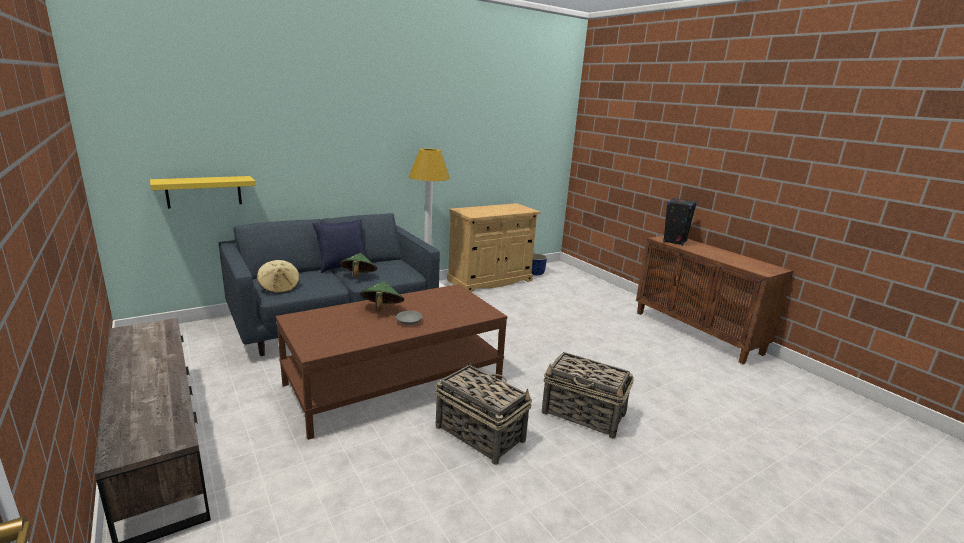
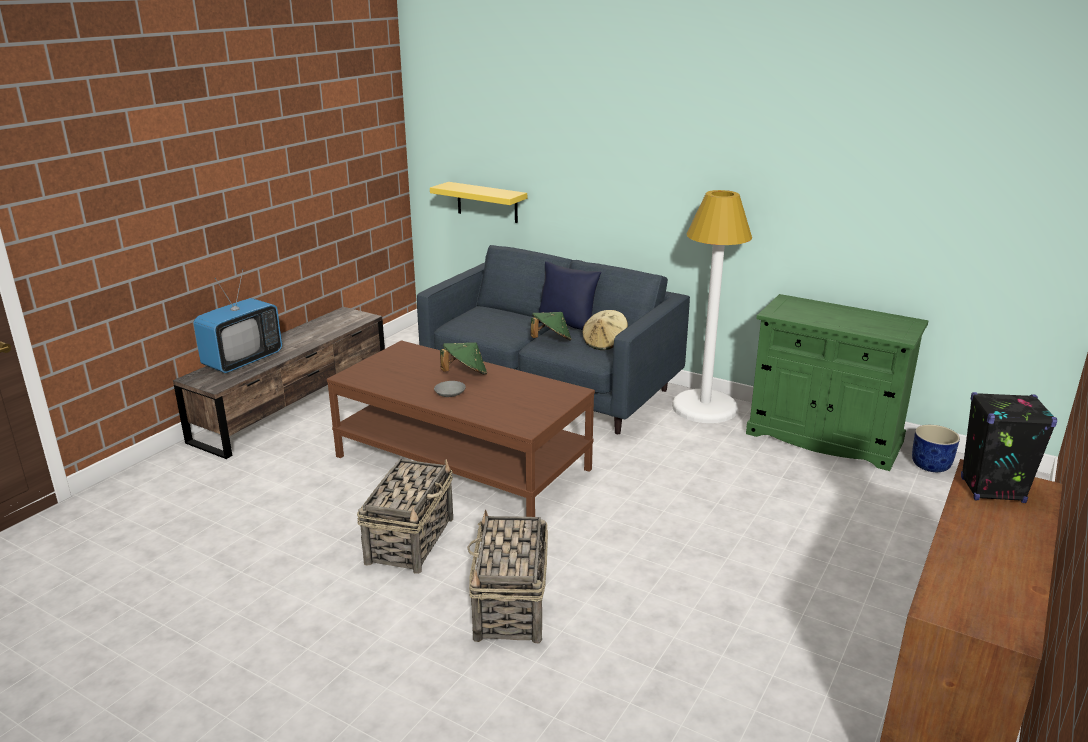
camera: 65 degrees right, 5 degrees up
beige hat [257,260,300,294] -> beige hat moved to [582,310,628,350]
beige cabinet [447,203,541,292] -> green cabinet [746,294,928,471]
none -> television [193,269,282,373]

